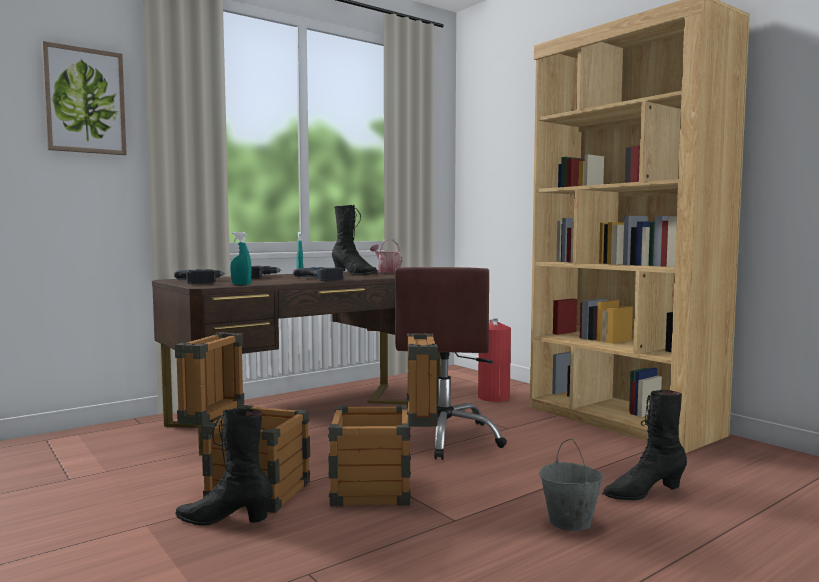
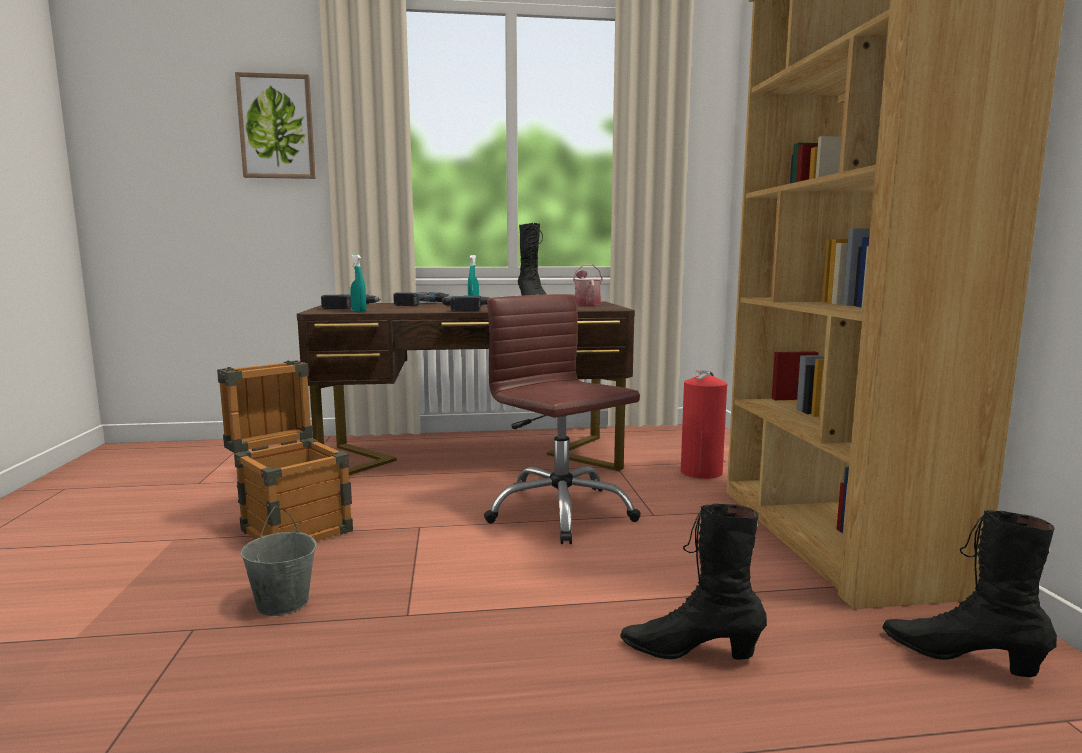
camera: 30 degrees right, 5 degrees up
black boot [175,409,273,526] -> black boot moved to [883,510,1057,677]
crate [328,333,438,506] -> none
brown office chair [395,267,507,460] -> brown office chair turned 105 degrees clockwise [484,294,641,544]
grey bucket [539,438,604,531] -> grey bucket moved to [240,506,316,616]

